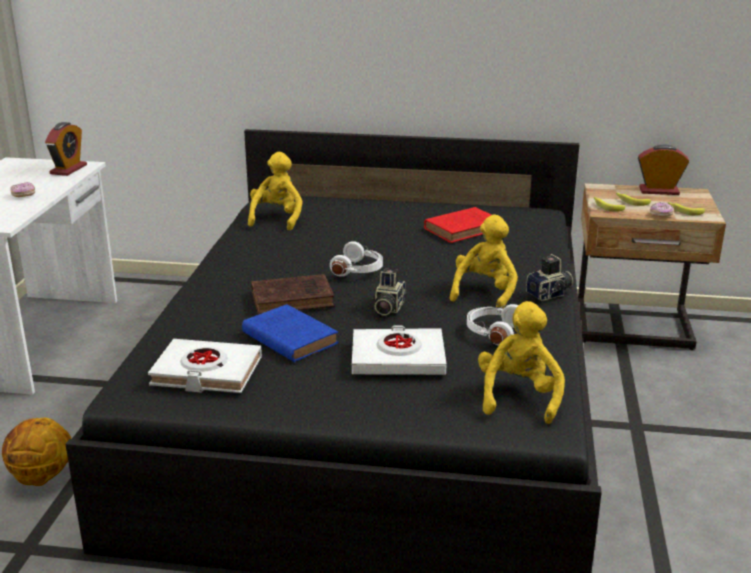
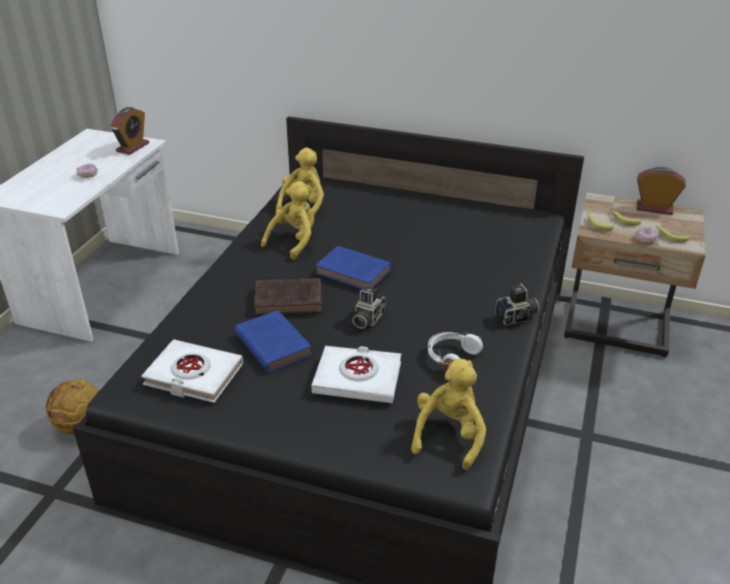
camera: 10 degrees right, 10 degrees up
white headphones [330,241,383,277] -> blue book [315,246,392,289]
red book [424,207,491,243] -> none
yellow plush toy [450,214,518,309] -> yellow plush toy moved to [261,181,314,260]

